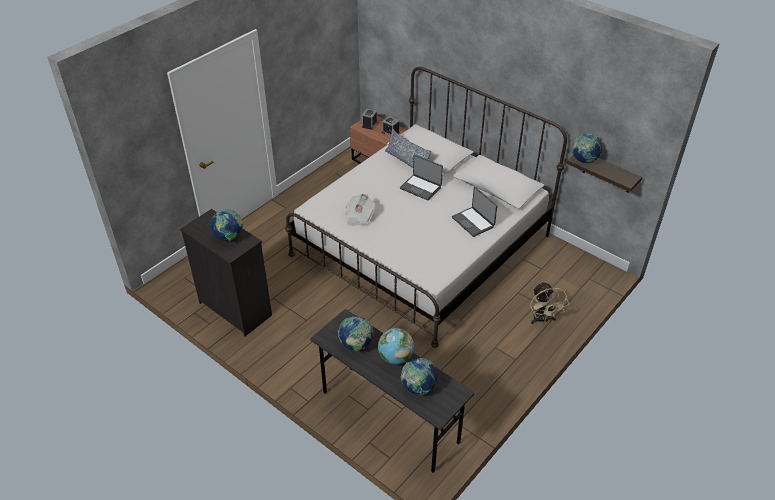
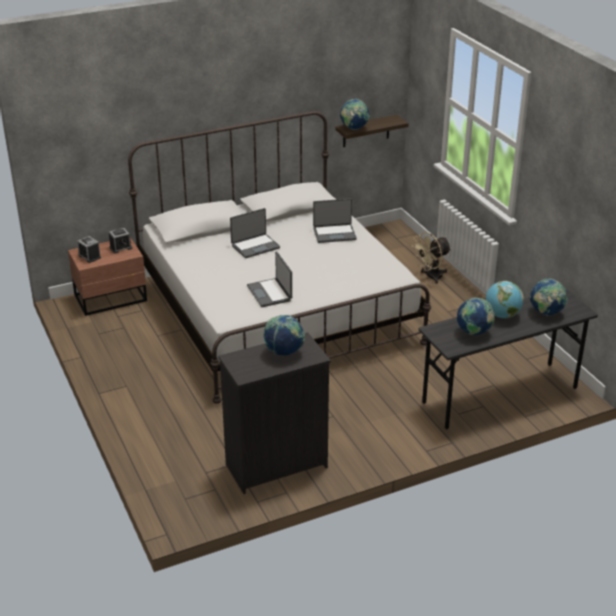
camera: 65 degrees left, 10 degrees down
newspaper [346,194,375,226] -> laptop [247,251,292,307]
pillow [385,128,432,168] -> none
beige fan [530,281,569,324] -> beige fan turned 135 degrees clockwise [411,232,451,284]

